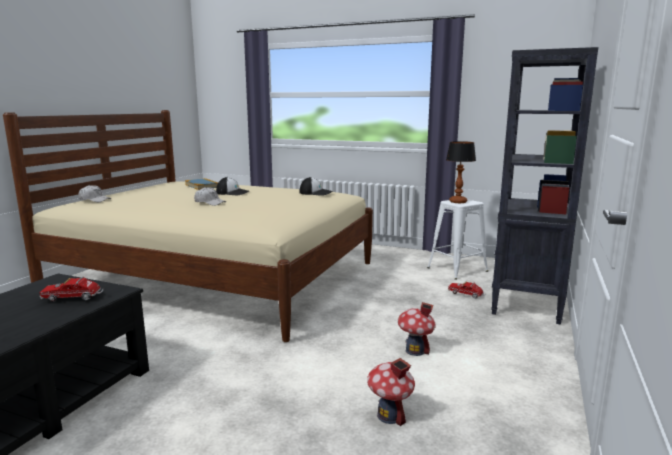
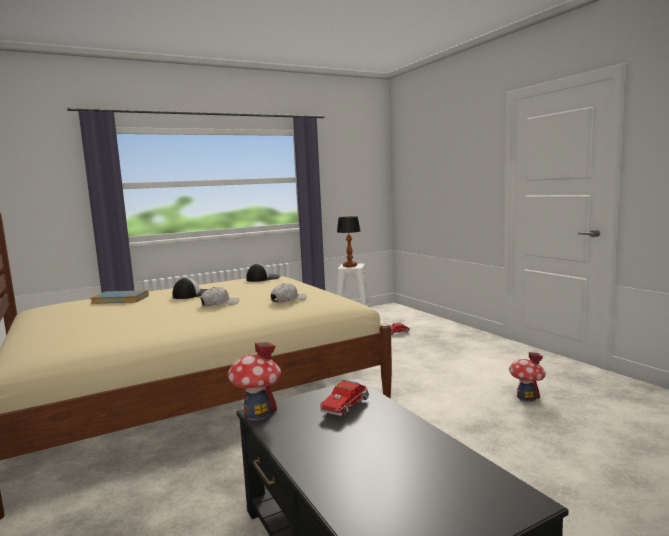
camera: 50 degrees left, 5 degrees down
white cap [78,185,111,202] -> white cap moved to [271,283,307,303]
toy house [398,302,436,356] -> toy house moved to [228,342,281,421]
black bookcase [491,47,598,325] -> none

